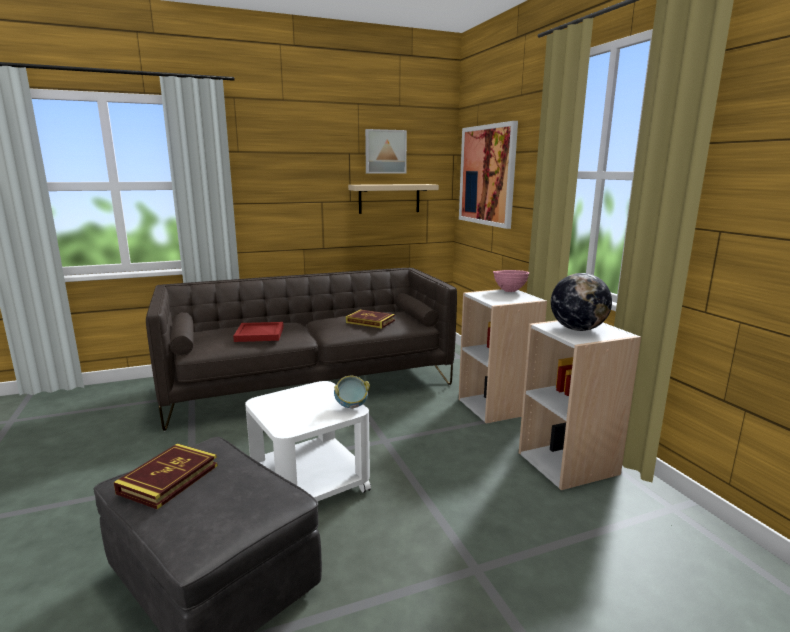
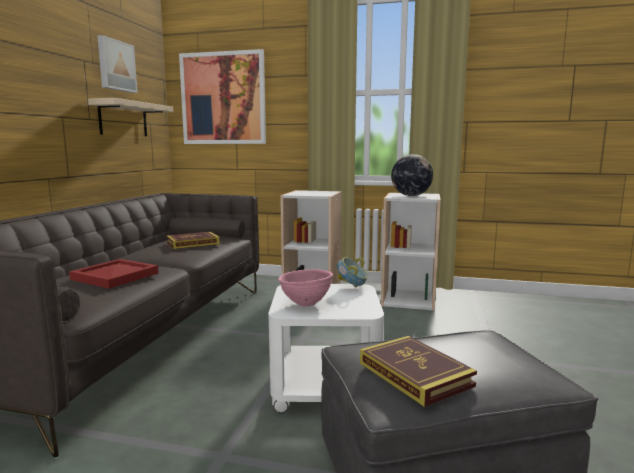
camera: 55 degrees left, 5 degrees down
pink bowl [493,270,529,292] -> pink bowl moved to [278,269,333,307]

